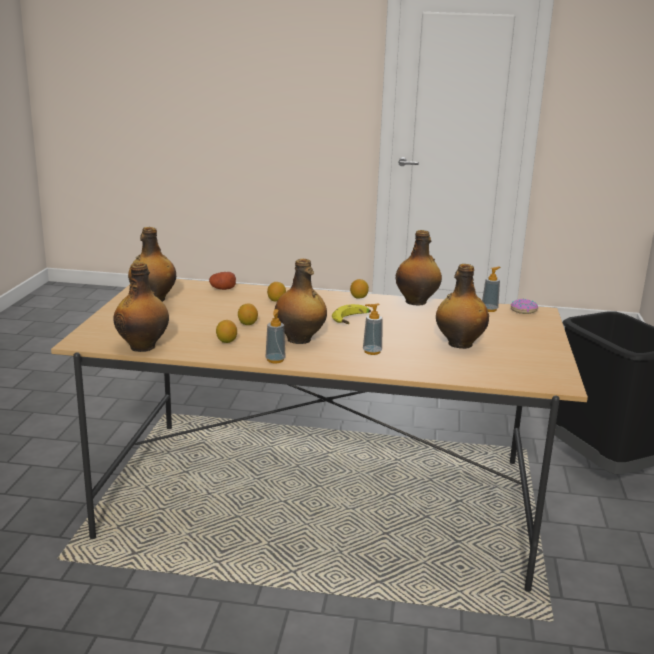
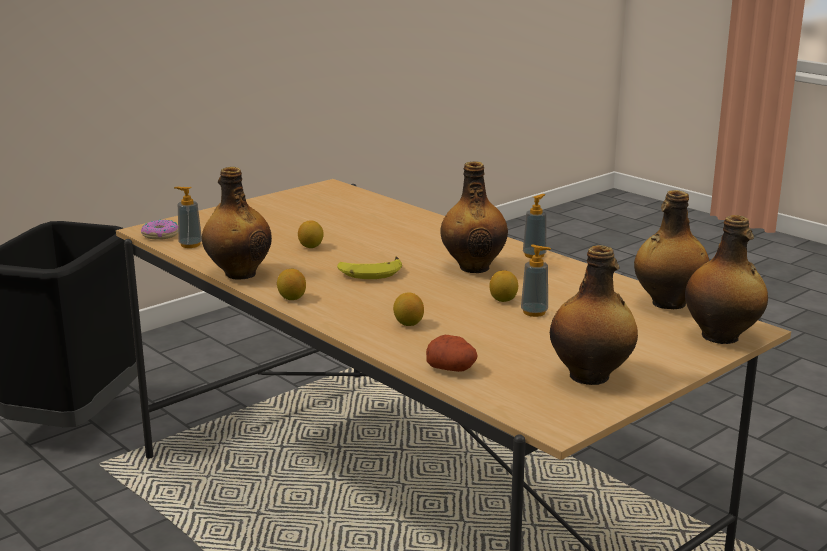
camera: 140 degrees left, 0 degrees up
lemon [216,320,237,343] -> lemon moved to [298,220,324,248]
soap dispenser [363,303,382,355] -> soap dispenser moved to [521,244,551,317]
bottle [436,264,489,349] -> bottle moved to [685,215,768,344]

